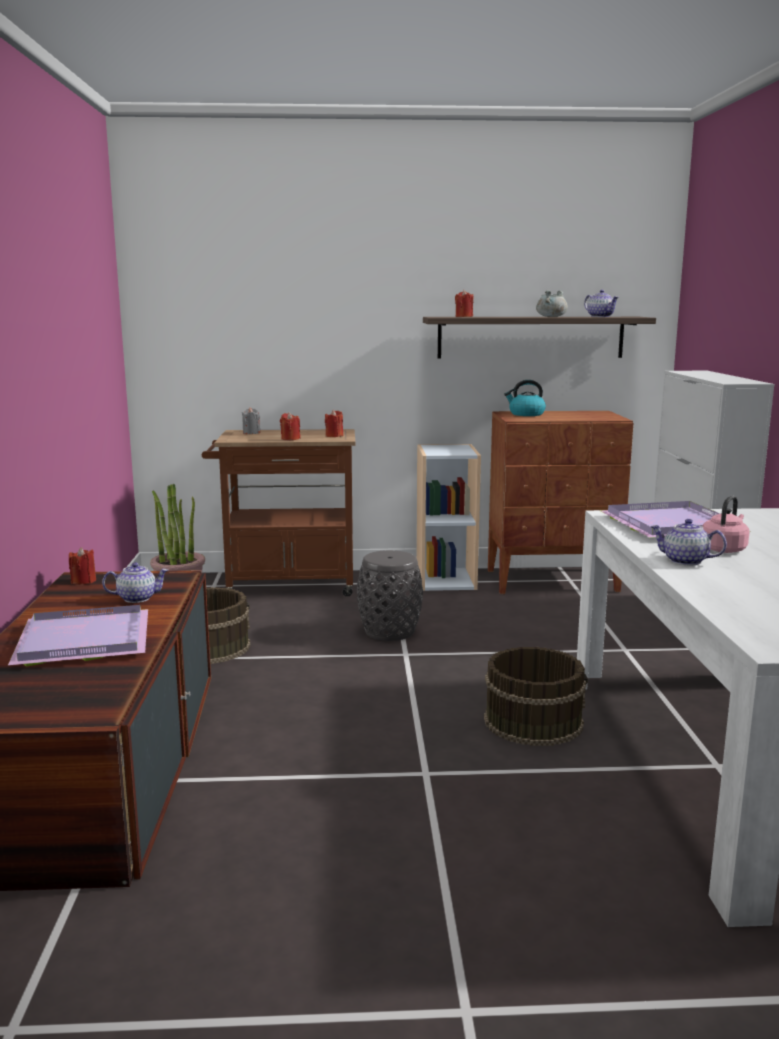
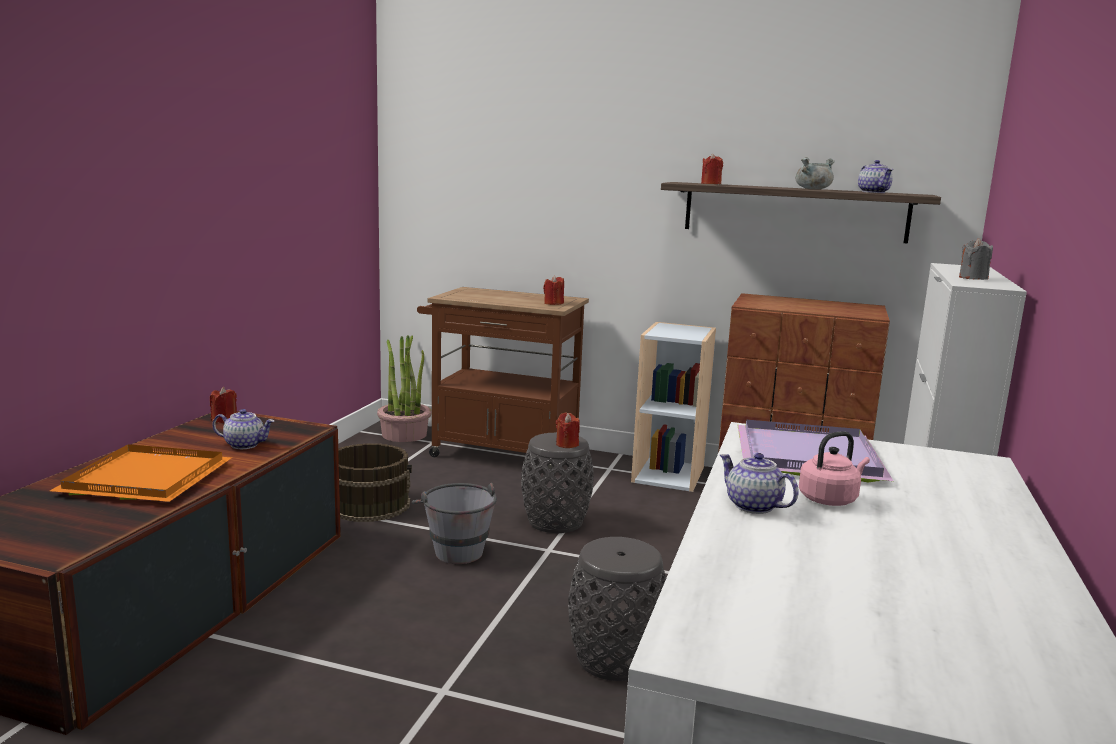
camera: 20 degrees right, 0 degrees up
purple tray [8,605,148,667] -> orange tray [50,444,231,502]
grey candle [242,407,261,434] -> grey candle moved to [959,238,993,280]
red candle [280,412,301,440] -> red candle moved to [556,413,580,448]
brown bucket [484,647,588,746] -> grey stool [568,537,666,681]
kettle [504,380,546,416] -> none
none -> grey bucket [412,483,497,564]

